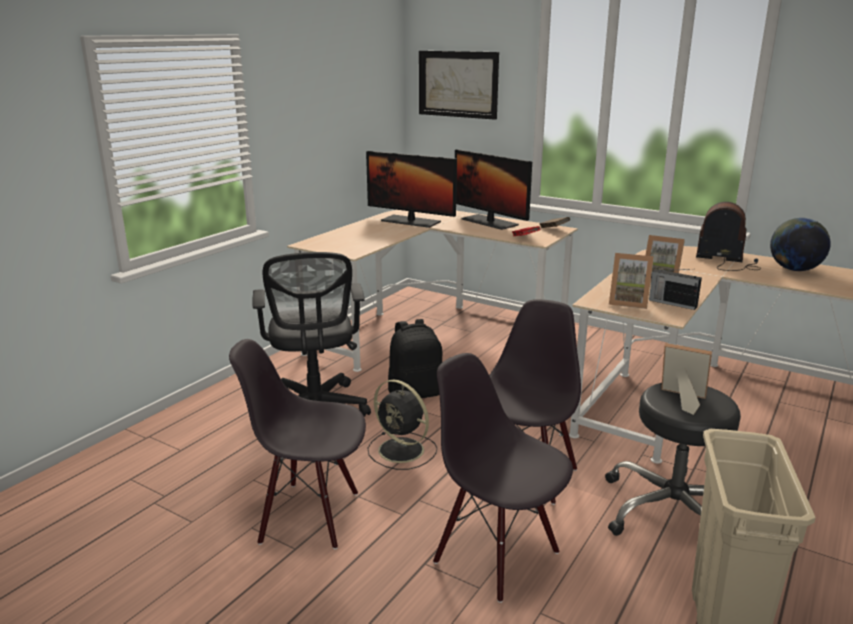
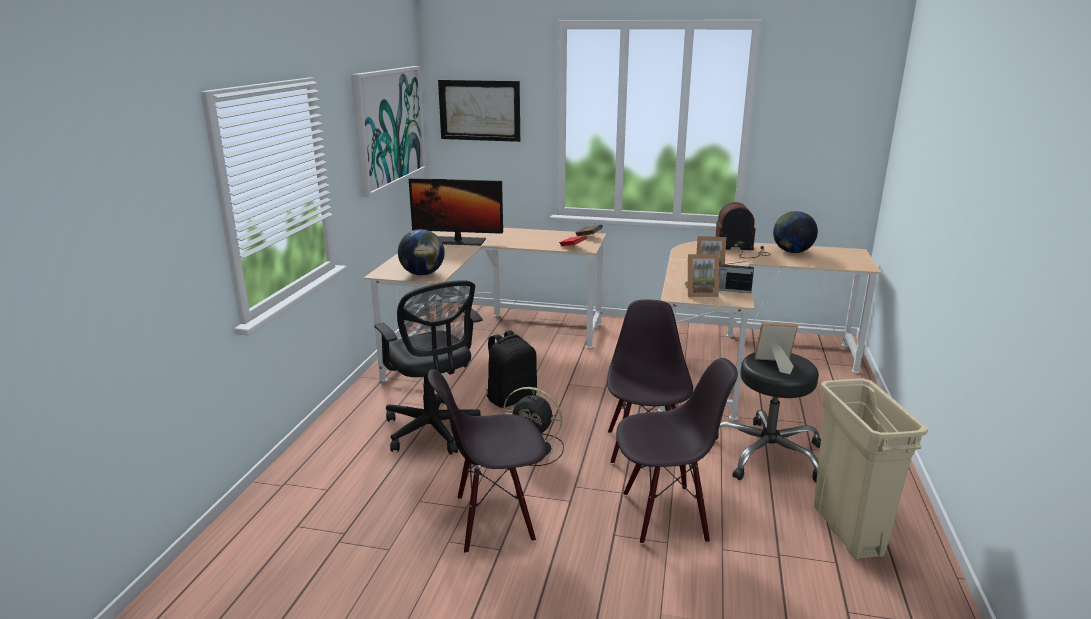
camera: 20 degrees left, 0 degrees up
black chair [433,353,573,603] -> black chair turned 150 degrees clockwise [616,358,738,544]
monitor [455,149,532,230] -> none
none -> picture [351,66,427,197]
none -> globe [398,229,445,275]

